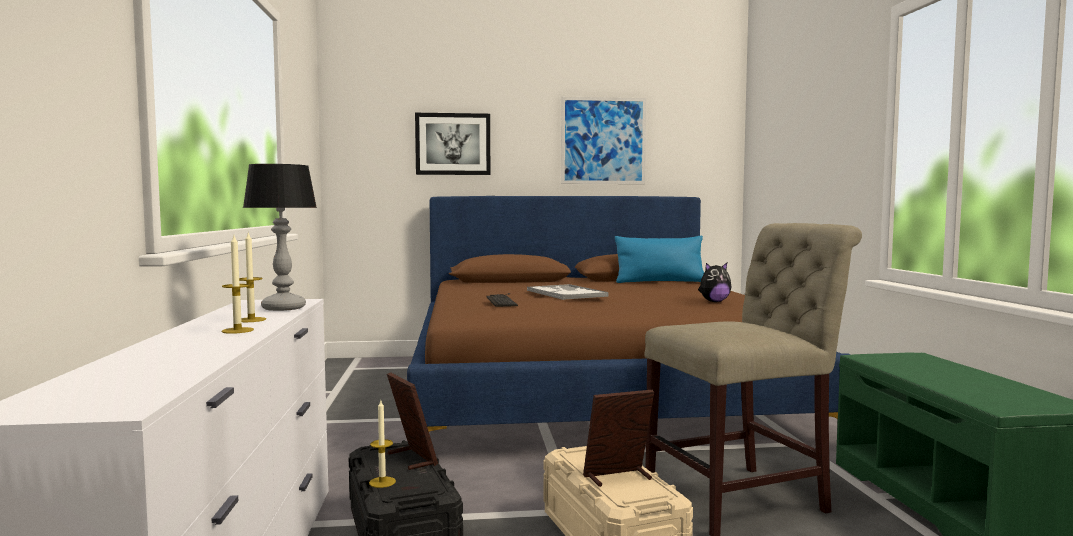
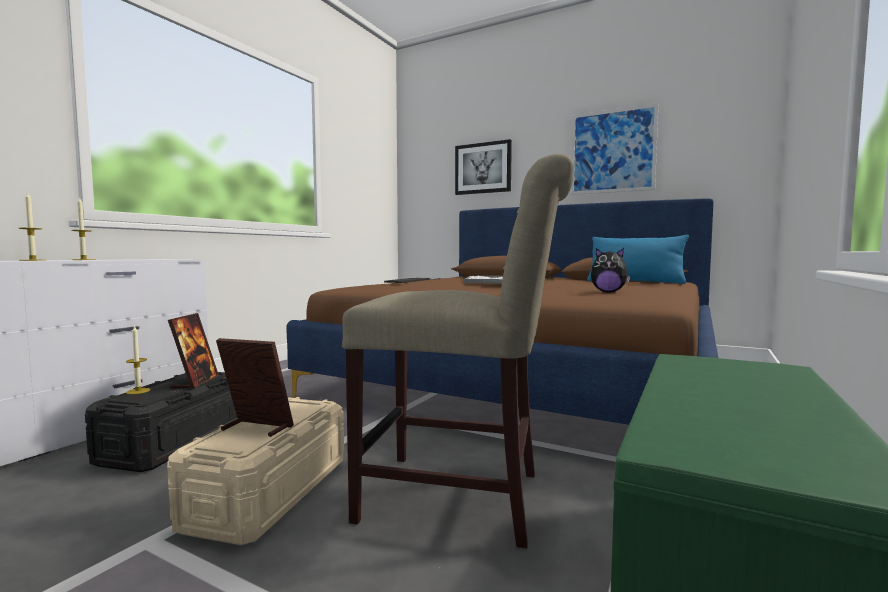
camera: 35 degrees right, 0 degrees up
table lamp [243,164,317,311] -> none

